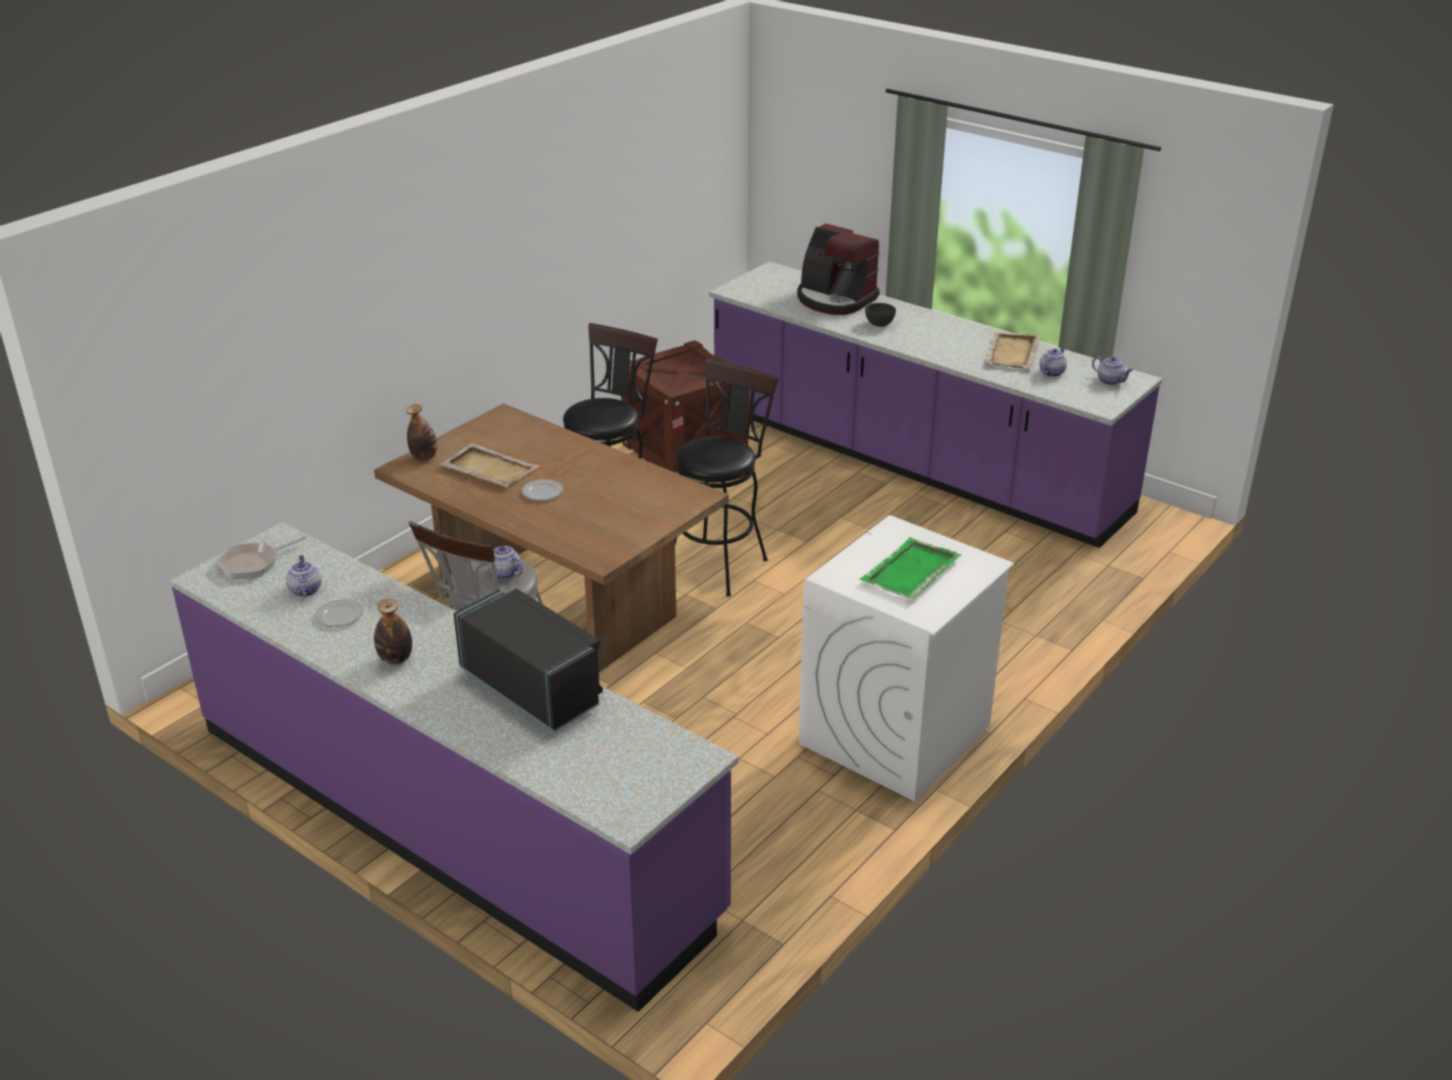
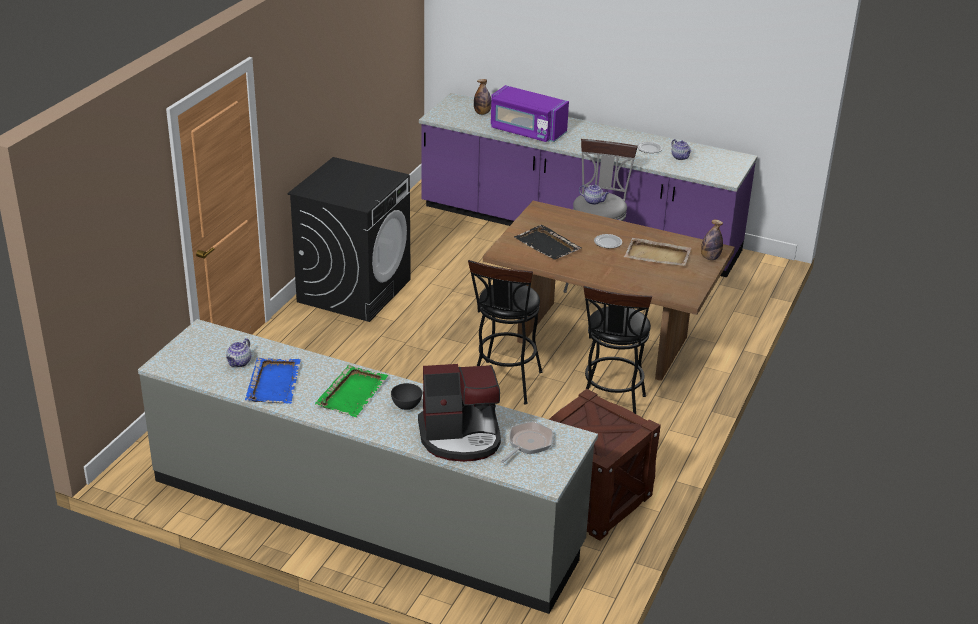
camera: 165 degrees right, 0 degrees up
frying pan [217,536,306,579] -> frying pan moved to [501,421,553,463]
bottle [374,599,412,665] -> bottle moved to [474,79,491,115]
black microwave [453,588,603,732] -> purple microwave [491,85,569,142]
purple counter [709,261,1162,548] -> grey counter [138,319,598,614]
coffee machine [797,223,880,315] -> coffee machine turned 150 degrees clockwise [418,364,501,462]
white washing machine [799,515,1014,801] -> black washing machine [287,157,411,322]
green tray [860,537,962,600] -> green tray moved to [315,365,388,417]
beige tray [985,332,1040,368] -> blue tray [245,357,301,404]
teapot [1092,356,1133,385] -> none
none -> black tray [514,225,581,260]

